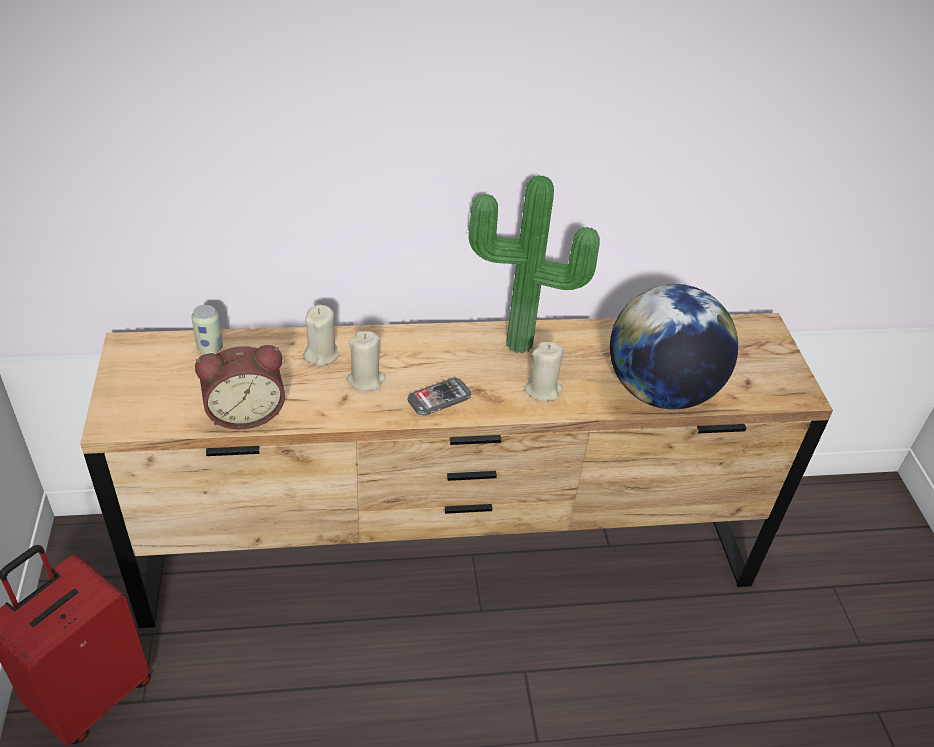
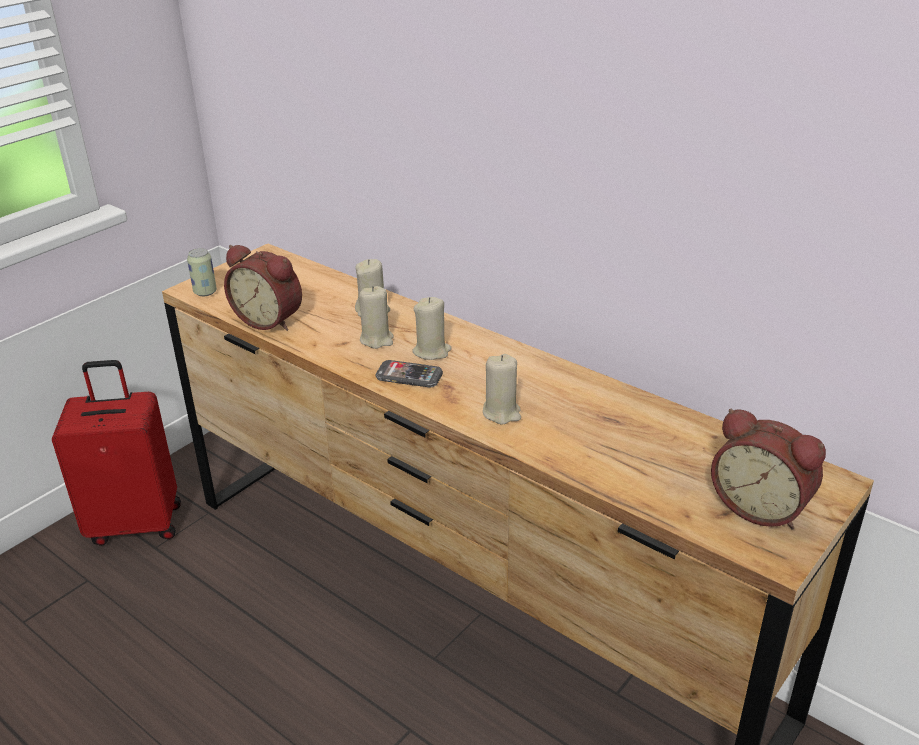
camera: 50 degrees right, 10 degrees down
can [192,305,223,354] -> can moved to [187,248,217,296]
potted plant [469,175,600,353] -> none
globe [610,284,738,409] -> none
none -> beige candle [412,297,451,360]
none -> alarm clock [711,409,826,530]

